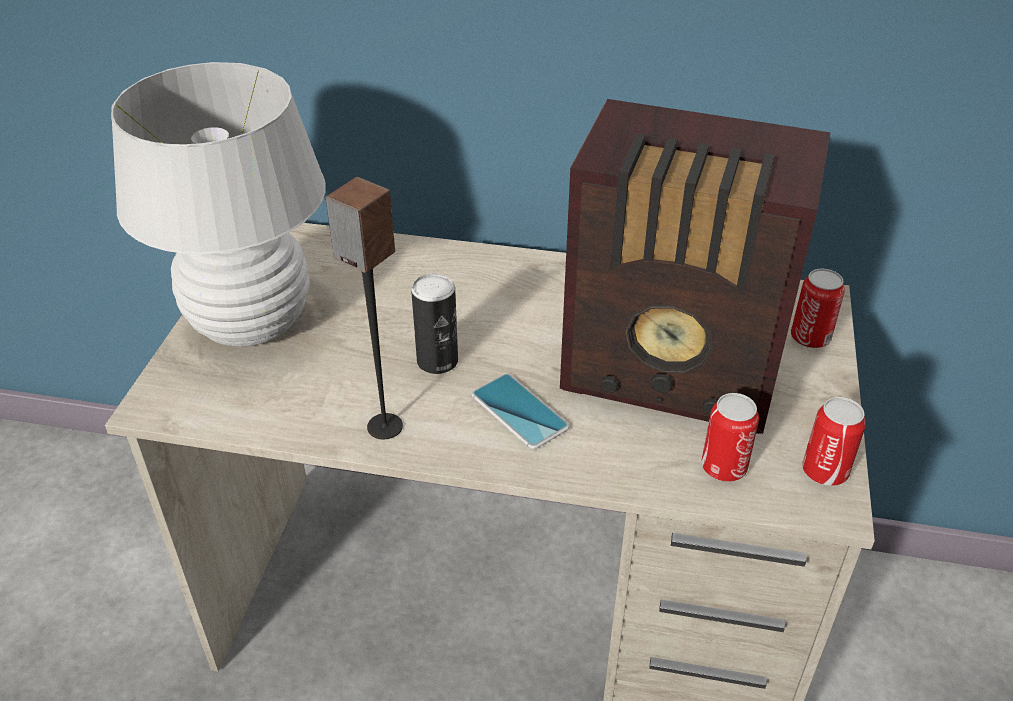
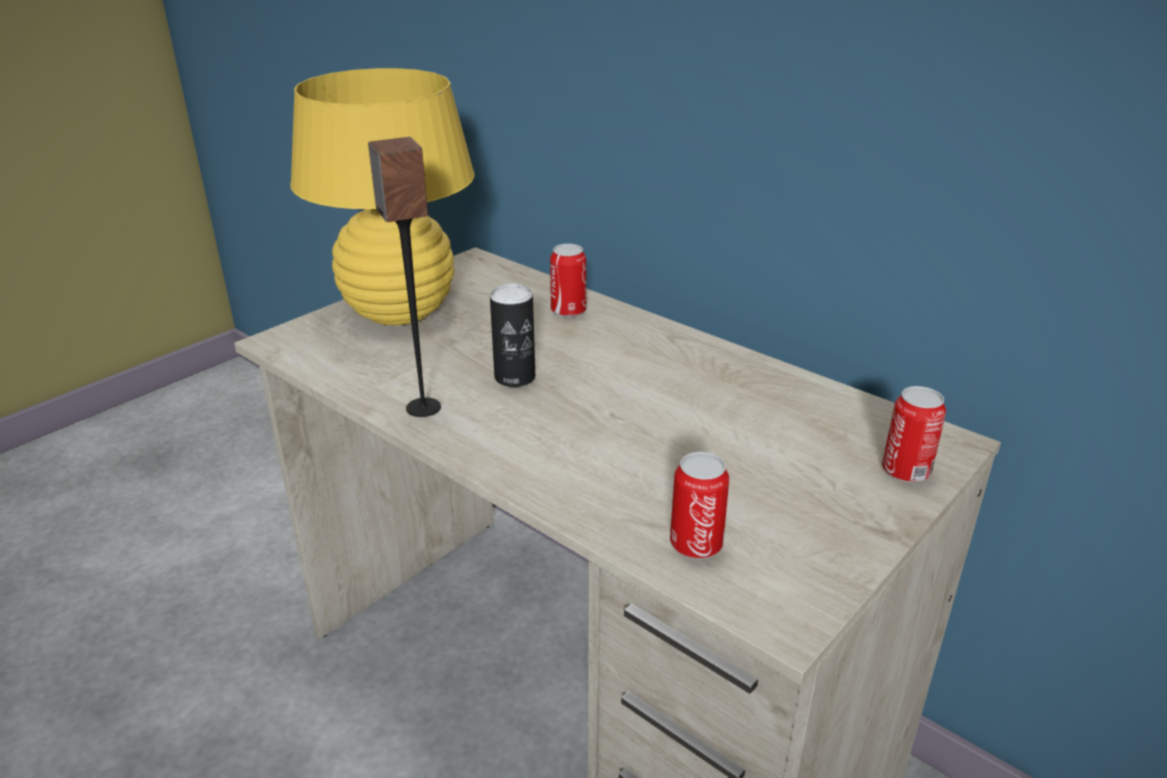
camera: 30 degrees right, 10 degrees down
white table lamp [111,62,326,346] -> yellow table lamp [290,68,475,325]
phone [471,374,569,449] -> none
radio [560,99,831,434] -> none
can [802,397,866,486] -> can moved to [550,244,586,317]

